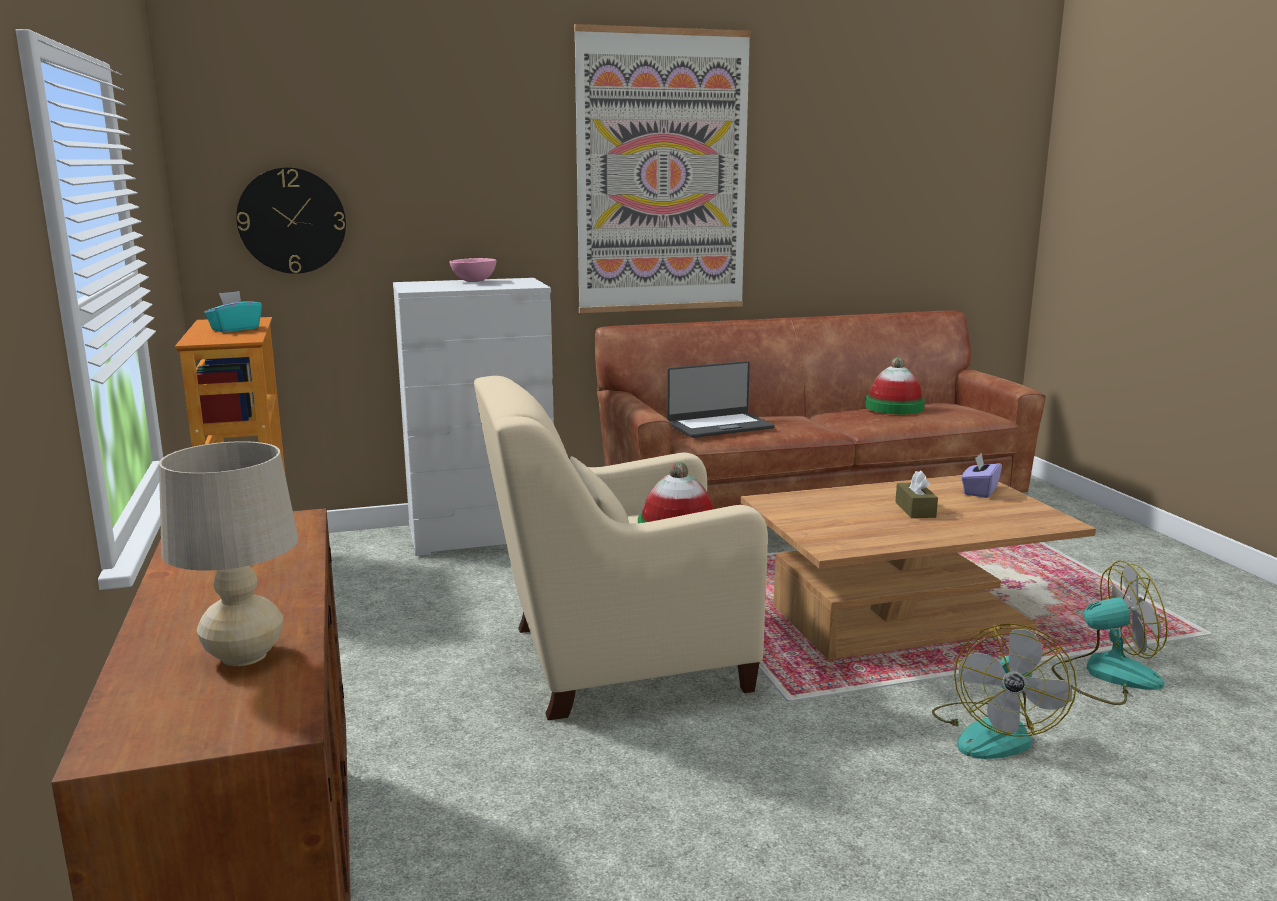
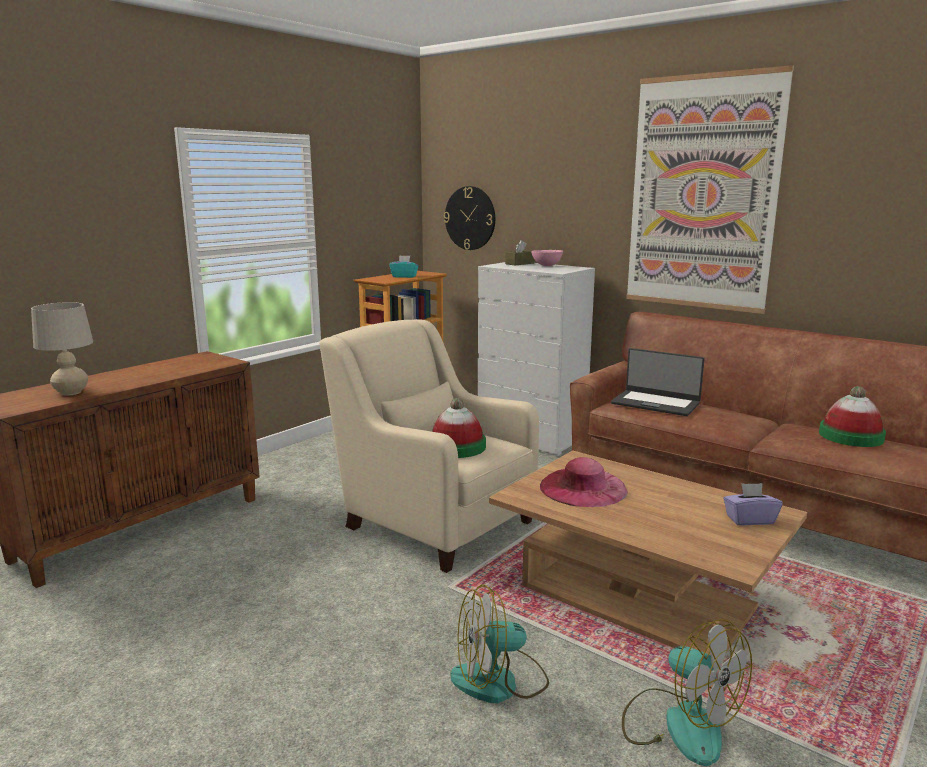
camera: 55 degrees right, 0 degrees up
brown tissue box [895,470,938,518] -> brown tissue box moved to [505,240,535,265]
none -> pink hat [540,457,628,507]

